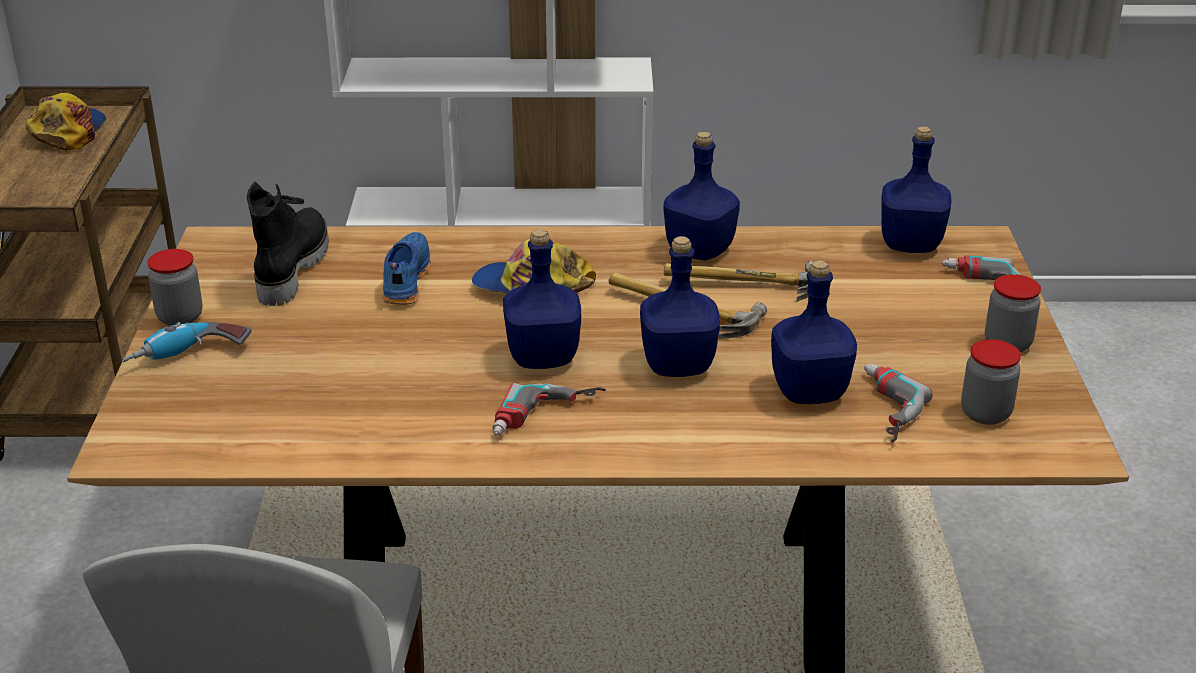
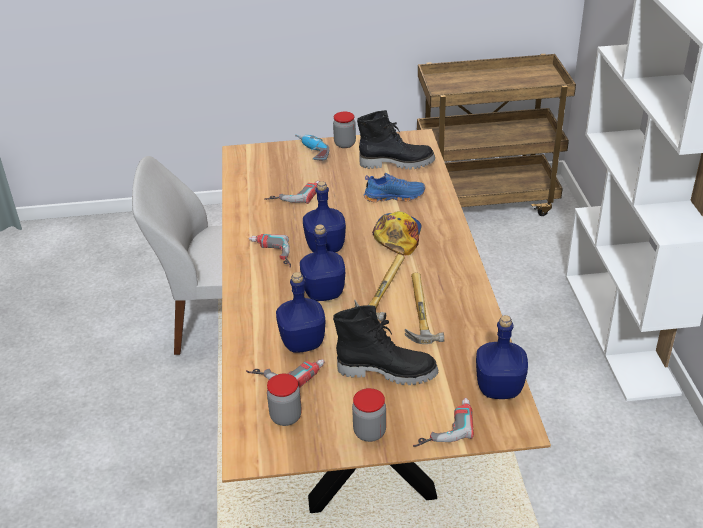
camera: 85 degrees right, 5 degrees up
cap [25,93,106,150] -> none
blue bottle [664,132,740,260] -> none
none -> power drill [264,181,320,204]
none -> black boot [333,305,439,385]

